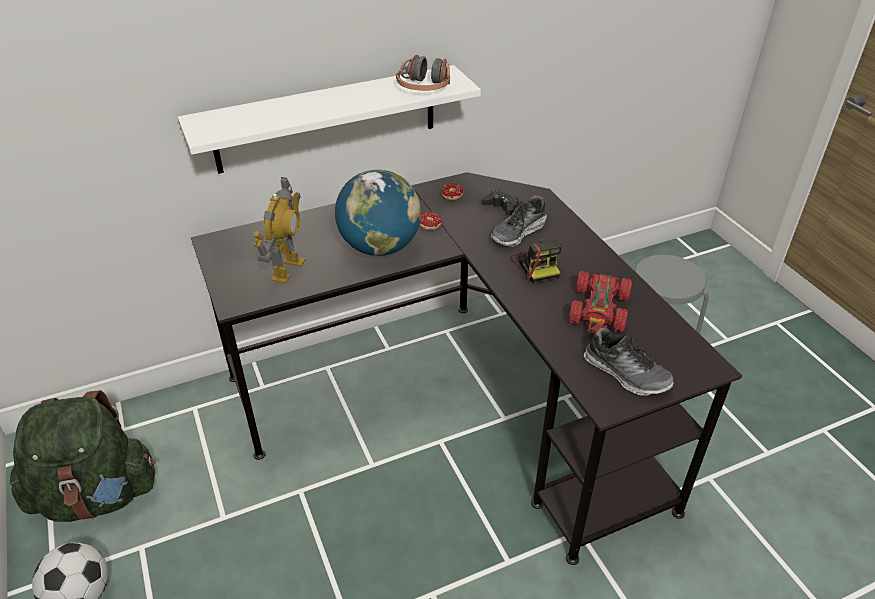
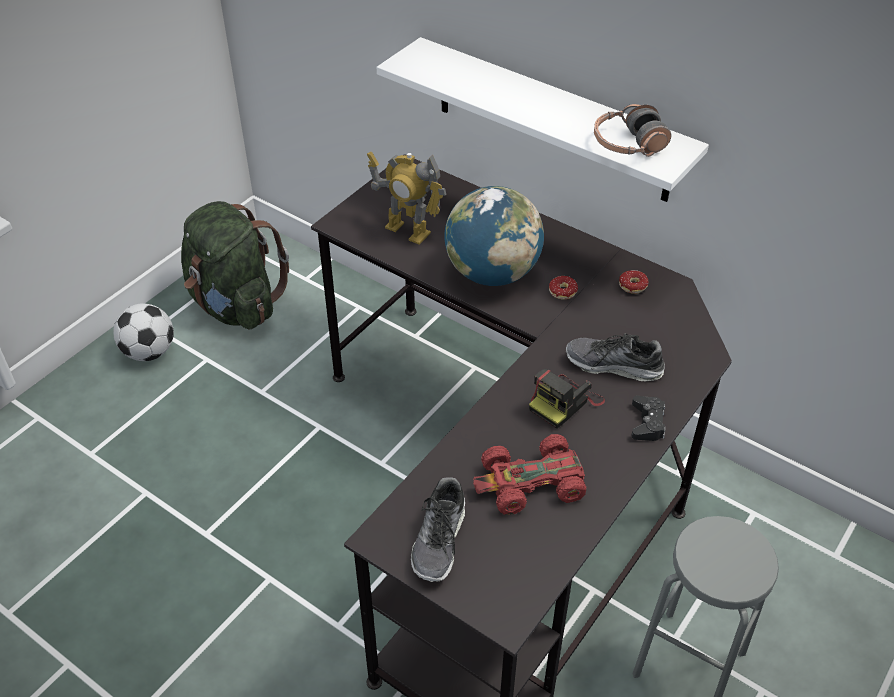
camera: 60 degrees right, 5 degrees up
toy robot [253,177,306,284] -> toy robot turned 45 degrees clockwise [367,151,446,245]
black game controller [482,190,519,215] -> black game controller moved to [631,396,665,441]

